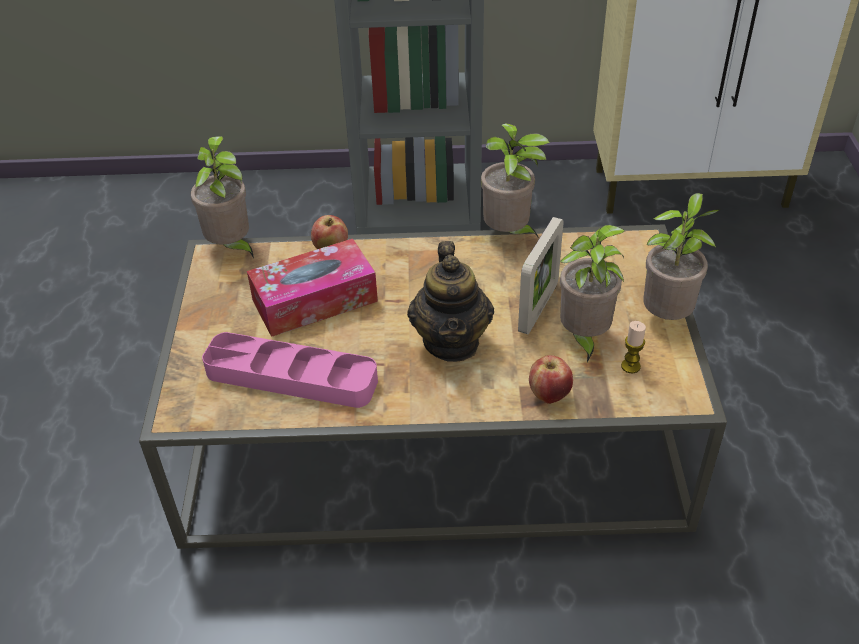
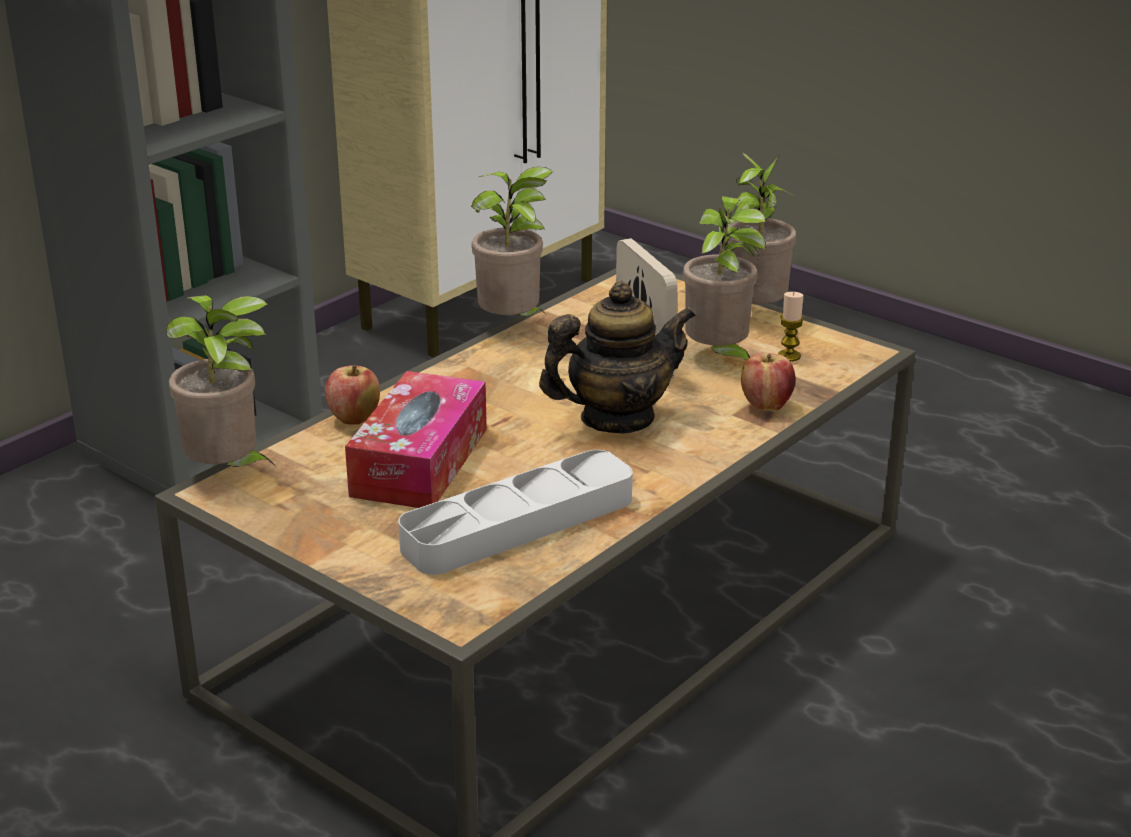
camera: 50 degrees left, 15 degrees down
pink tray [202,332,378,408] -> grey tray [398,450,633,575]
teapot [407,241,494,362] -> teapot turned 60 degrees counterclockwise [539,281,696,433]

